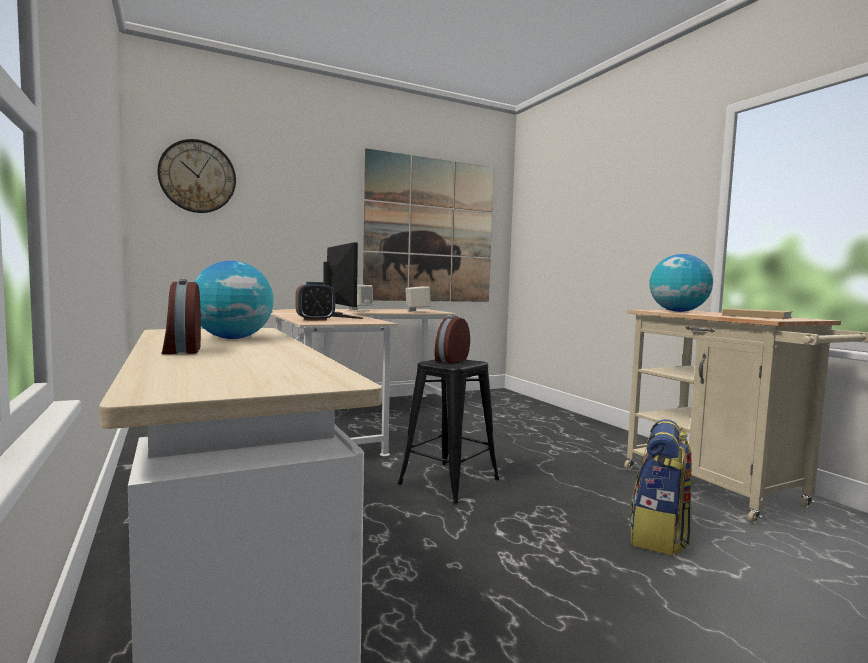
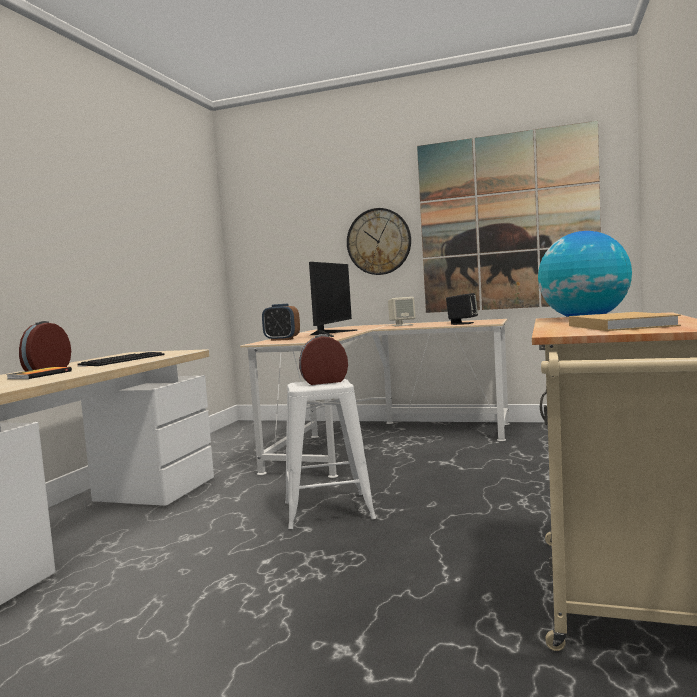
camera: 45 degrees right, 0 degrees up
wall clock [157,139,236,213] -> wall clock moved to [347,208,411,275]
globe [194,261,274,339] -> keyboard [78,352,164,366]
black stool [398,359,499,504] -> white stool [285,379,376,529]
beige speaker [405,286,431,312] -> black speaker [446,293,478,325]
backpack [629,419,692,556] -> none
none -> book [6,367,72,379]

